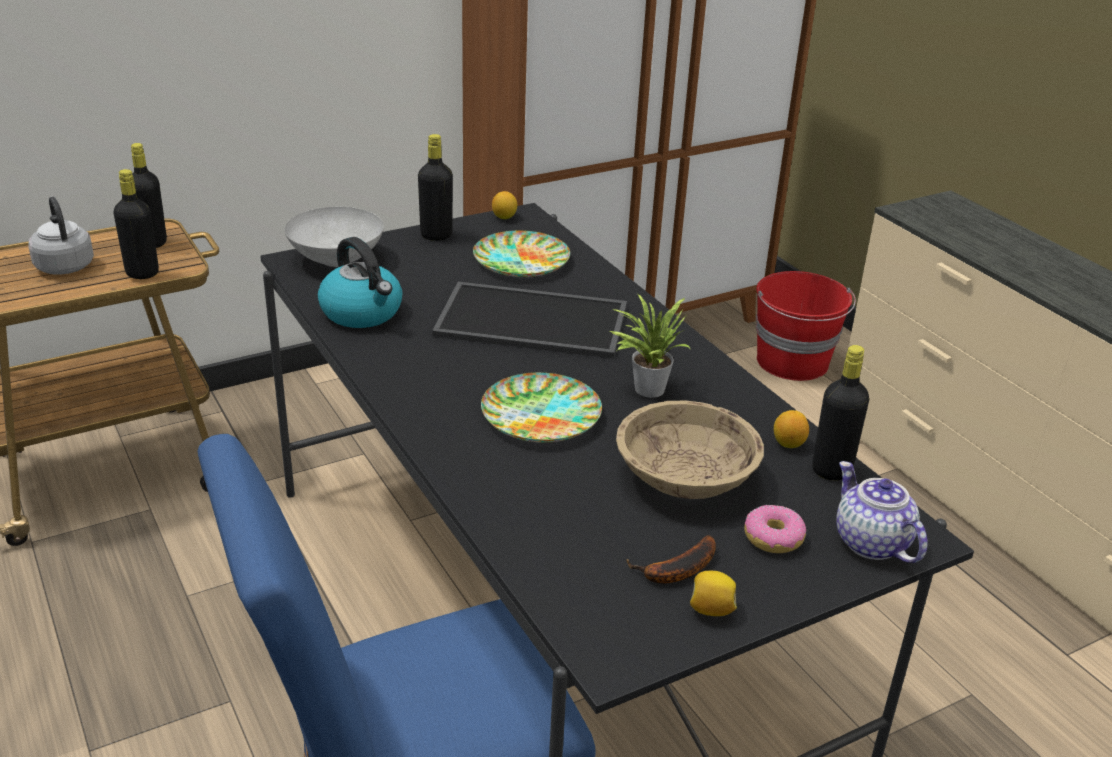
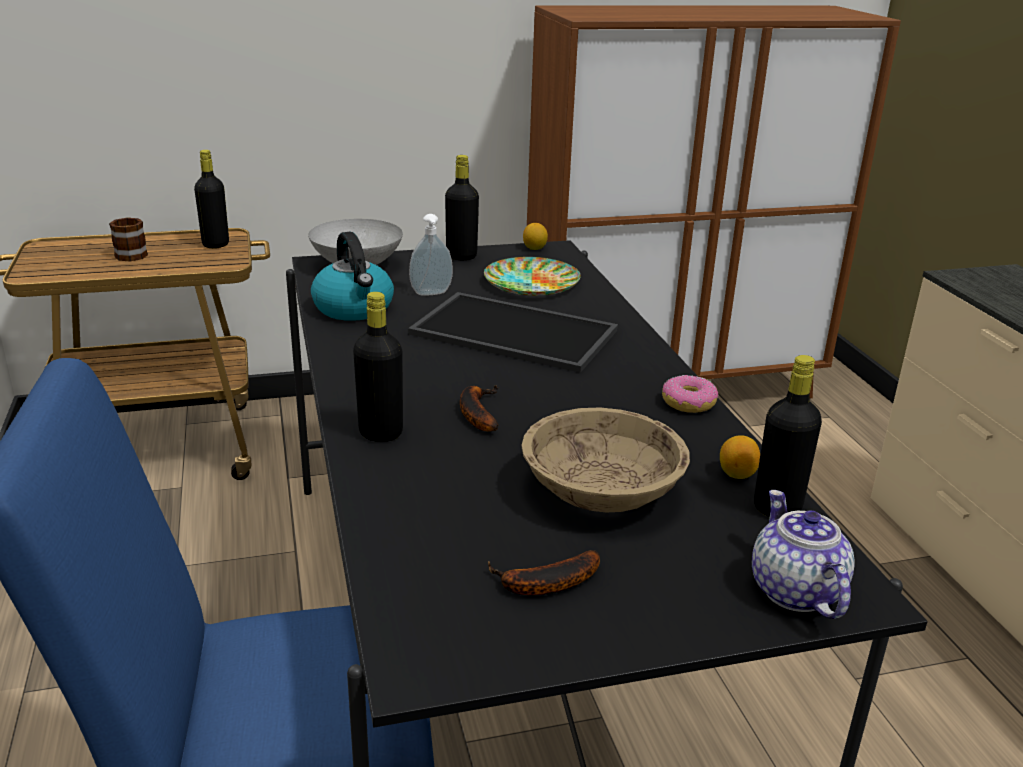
camera: 15 degrees right, 5 degrees down
grey kettle [28,197,94,275] -> mug [109,217,148,261]
black bottle [114,169,159,279] -> black bottle moved to [353,292,403,442]
plate [481,372,602,443] -> banana [460,385,499,431]
potted plant [610,294,691,398] -> none
lemon [690,571,737,616] -> none
donut [744,505,806,553] -> donut moved to [662,375,718,413]
red bucket [756,271,856,381] -> none
none -> soap dispenser [409,214,453,296]

